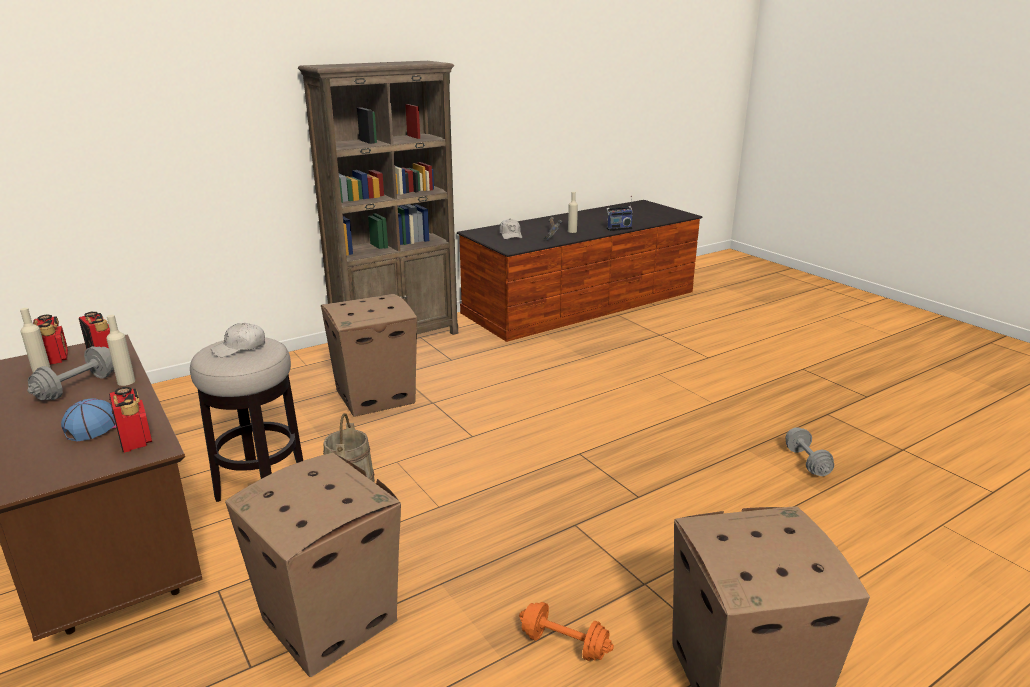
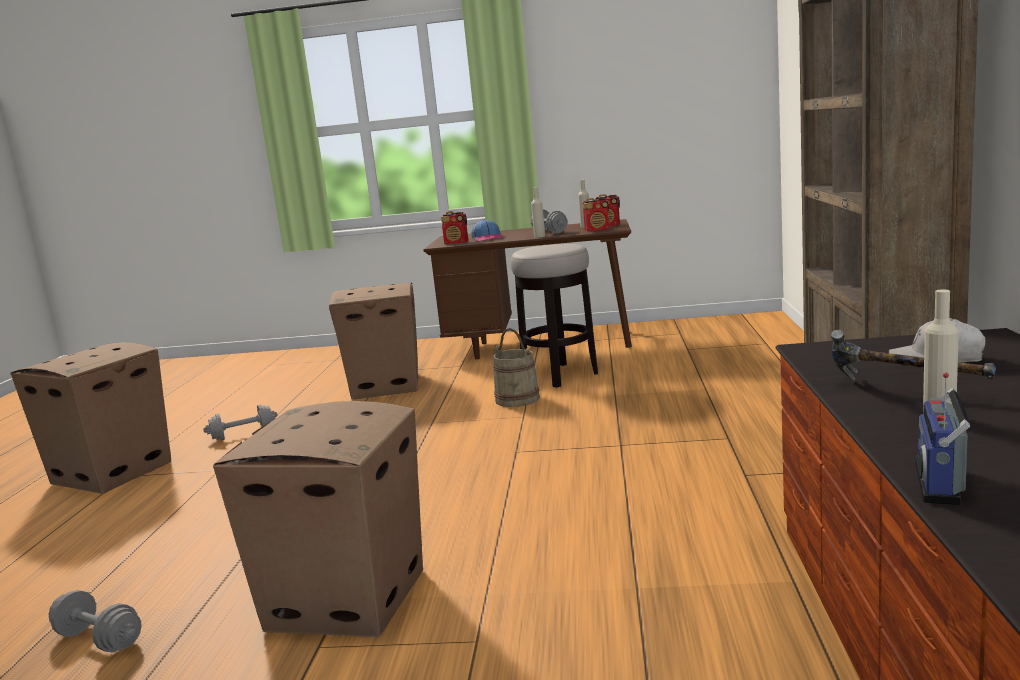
camera: 130 degrees right, 10 degrees down
white cap [211,323,265,357] -> none
cardboard box [321,294,417,417] -> cardboard box moved to [213,401,423,637]
orange dumbbell [519,602,614,661] -> grey dumbbell [203,404,277,441]

